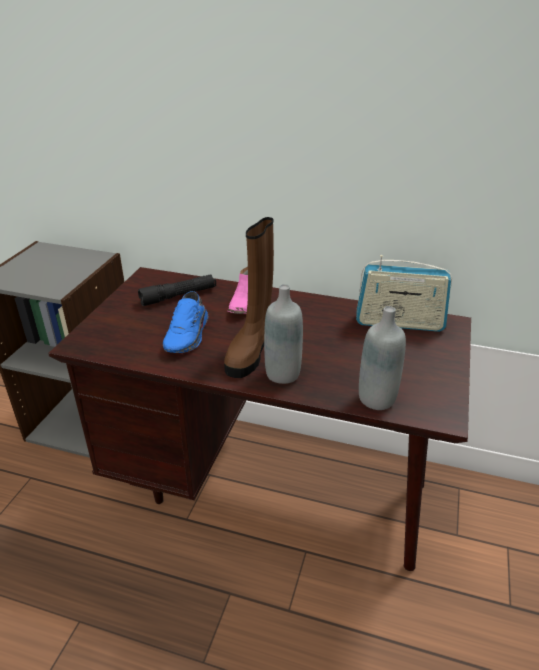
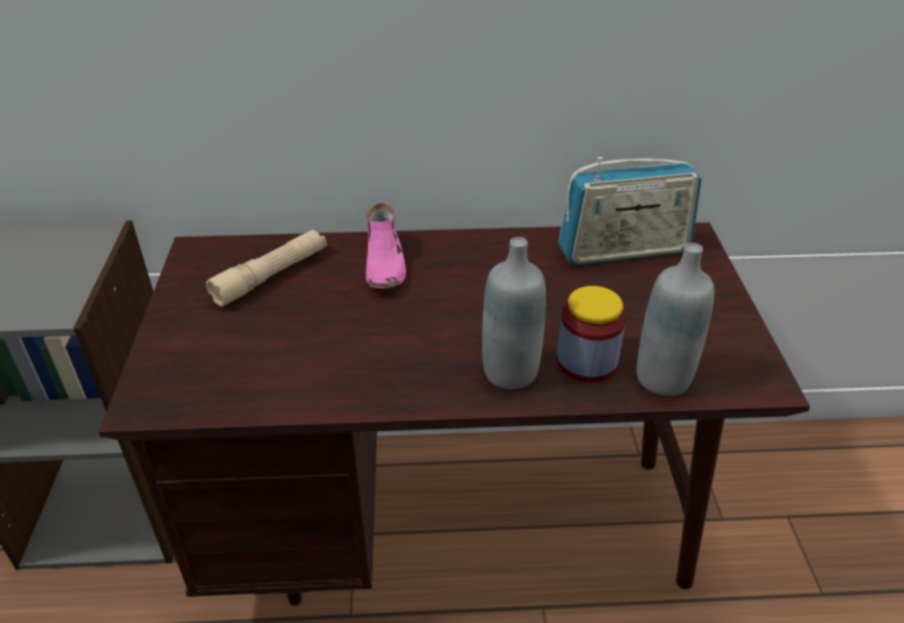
camera: 20 degrees left, 5 degrees up
black flashlight [138,275,216,306] -> beige flashlight [206,229,327,307]
blue shoe [163,291,208,353] -> none
brown boot [224,217,274,378] -> none
none -> jar [557,286,626,382]

